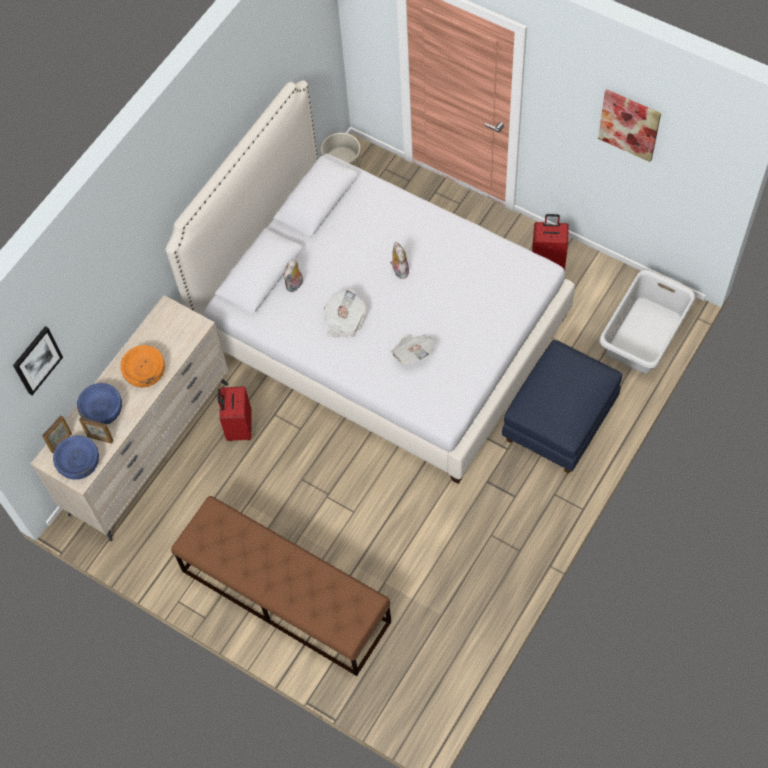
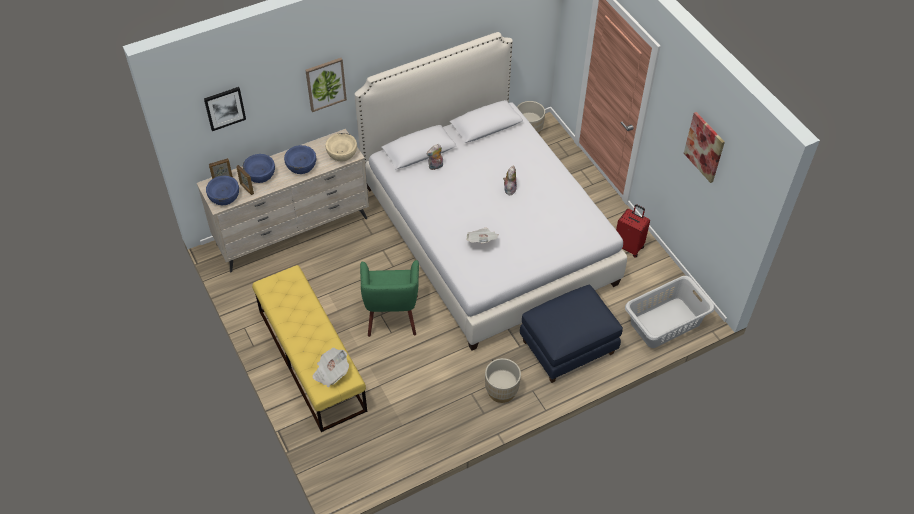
camera: 25 degrees right, 10 degrees down
orange bowl [120,345,165,387] -> blue bowl [284,145,316,174]
brown bench [171,496,391,676] -> yellow bench [252,265,367,432]
red suitcase [218,386,251,441] -> none
newspaper [324,289,366,338] -> newspaper moved to [312,348,349,387]
none -> picture [305,58,347,112]
none -> beige bowl [325,133,357,161]
none -> green armchair [360,260,419,337]
none -> beige planter [485,358,521,403]

